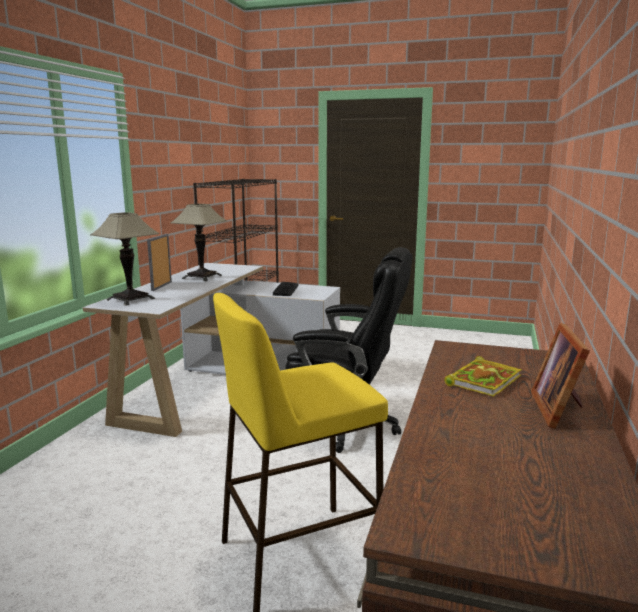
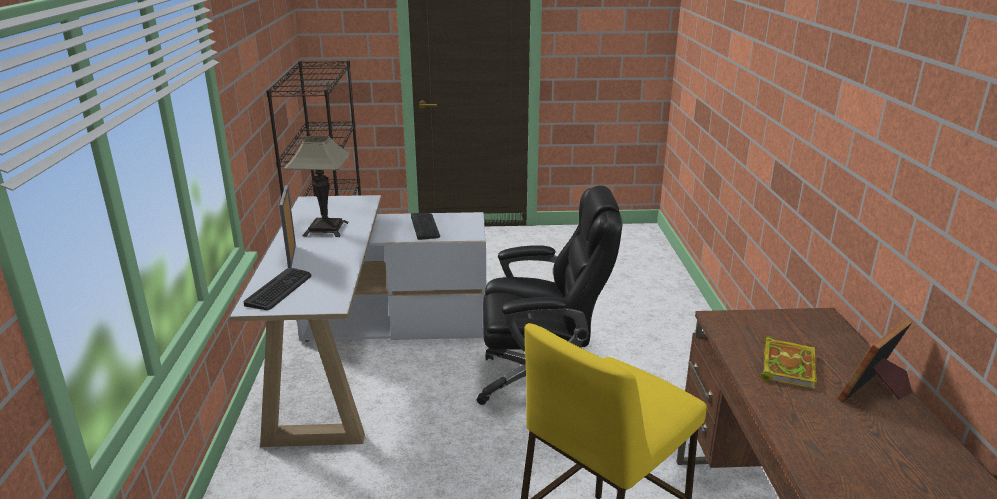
camera: 20 degrees left, 10 degrees up
table lamp [90,212,159,306] -> keyboard [243,267,311,310]
picture frame [531,323,590,429] -> picture frame turned 60 degrees clockwise [837,318,912,403]

